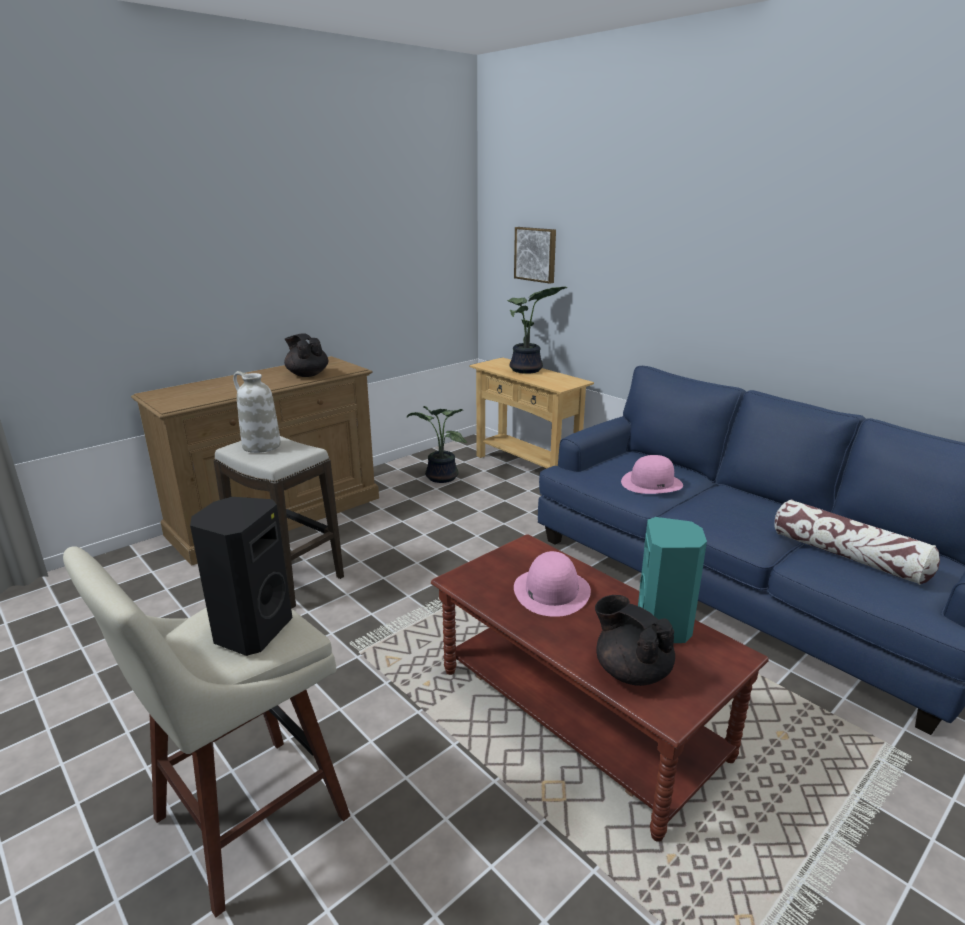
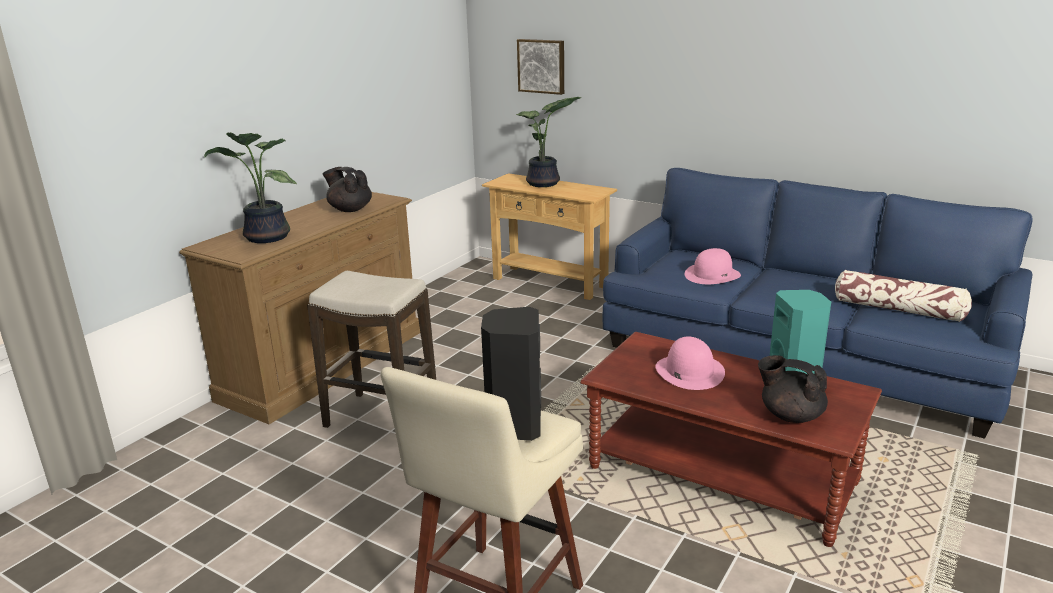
camera: 15 degrees left, 0 degrees up
white vase [233,371,281,453] -> none
potted plant [407,406,467,483] -> potted plant moved to [204,132,297,243]

